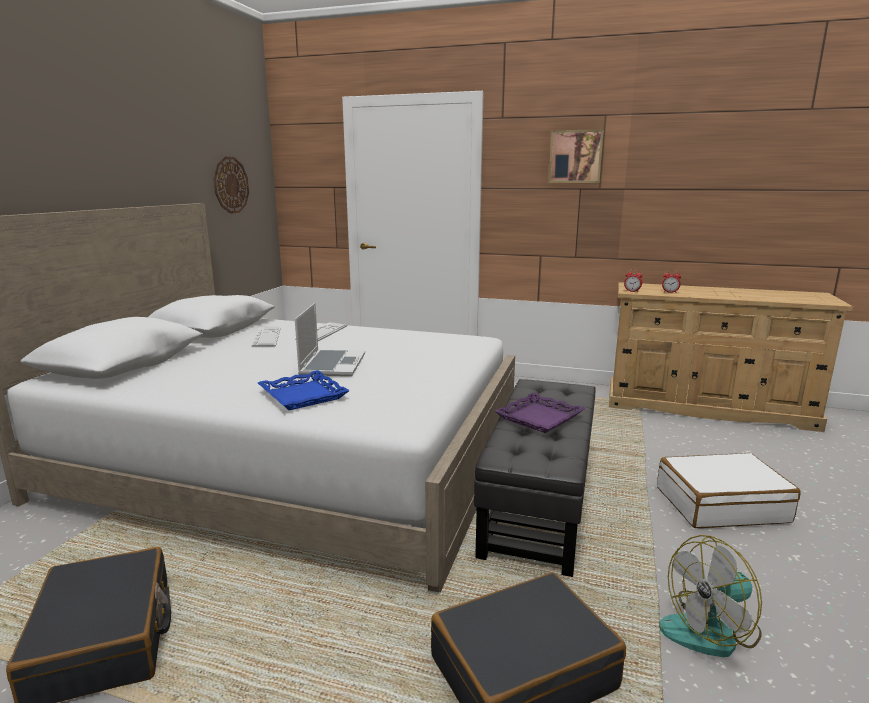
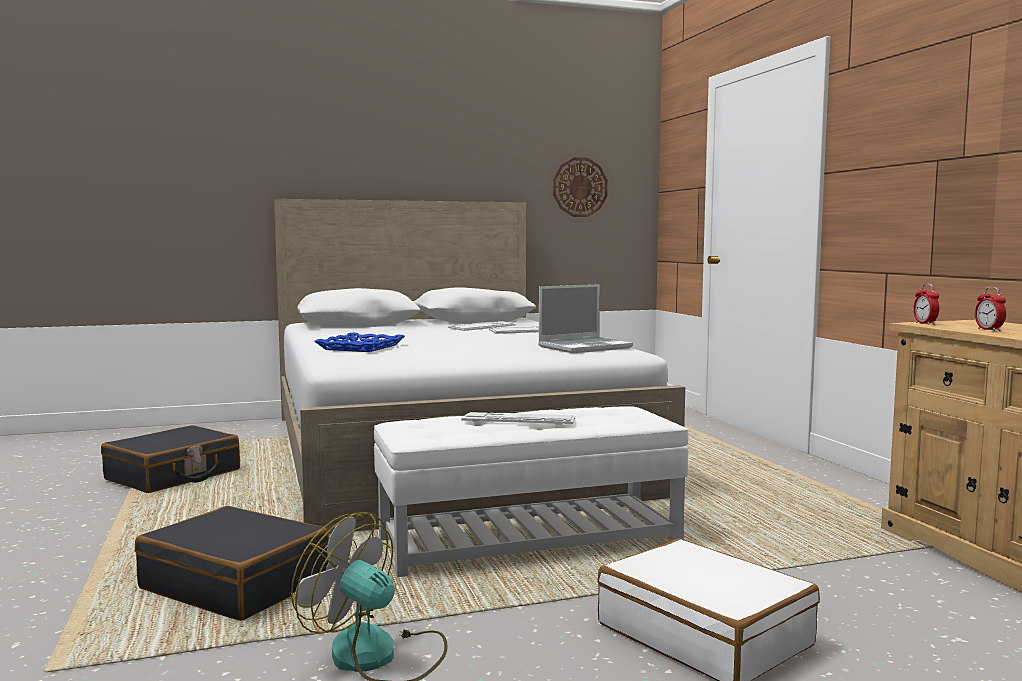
camera: 55 degrees right, 10 degrees down
laptop [295,303,365,376] -> laptop moved to [538,284,633,353]
black ottoman [474,379,595,577] -> white ottoman [374,406,689,577]
purple tray [495,392,585,433] -> keyboard [461,412,575,425]
picture [549,129,604,183] -> none

